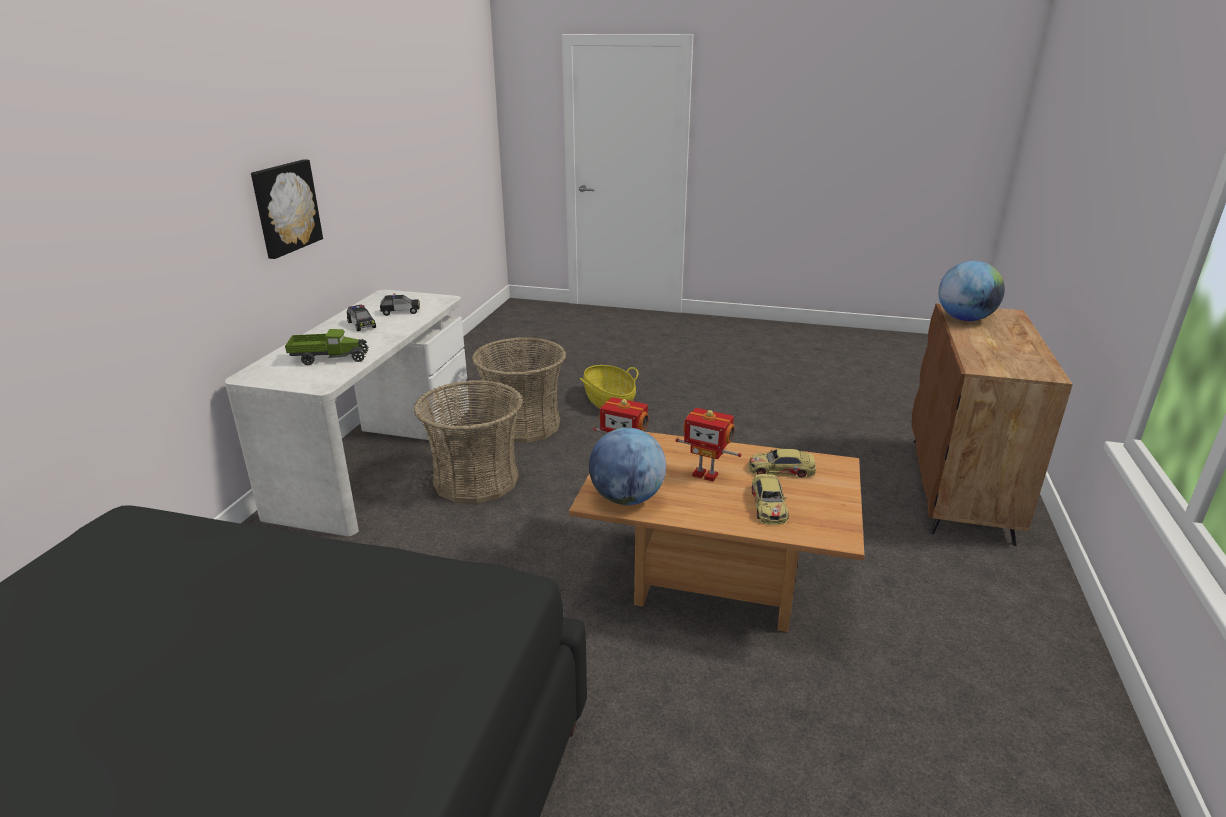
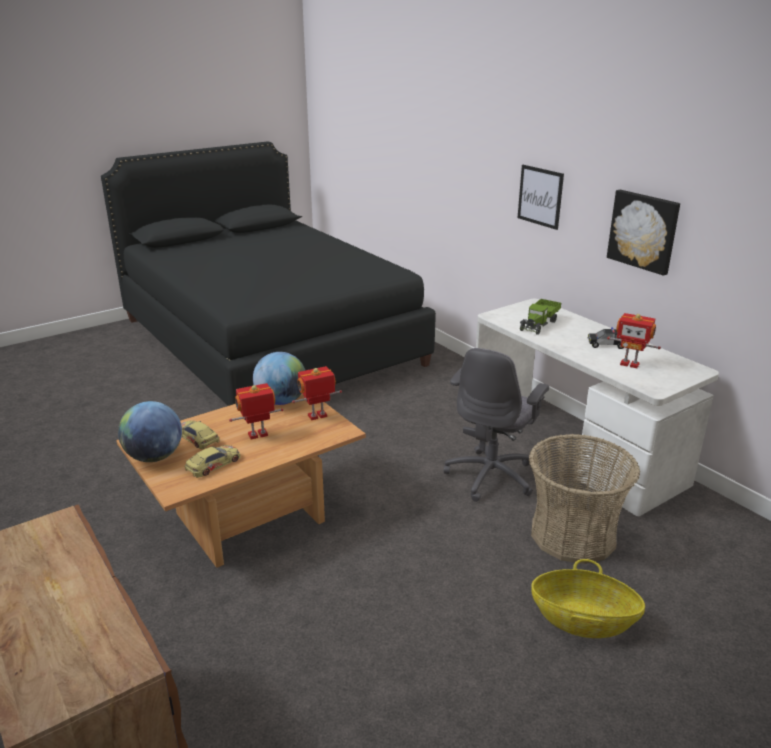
camera: 130 degrees right, 0 degrees up
toy car [379,293,420,316] -> toy robot [607,313,661,368]
basket [414,380,523,504] -> grey office chair [443,348,549,502]
globe [939,261,1005,321] -> globe moved to [118,401,182,462]
none -> picture [518,165,564,230]

